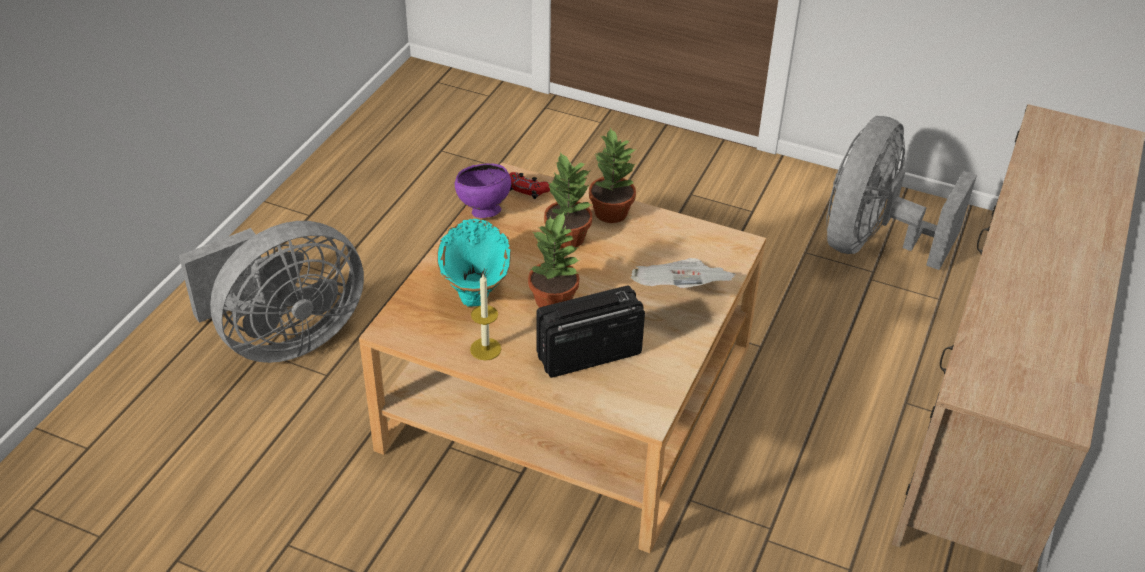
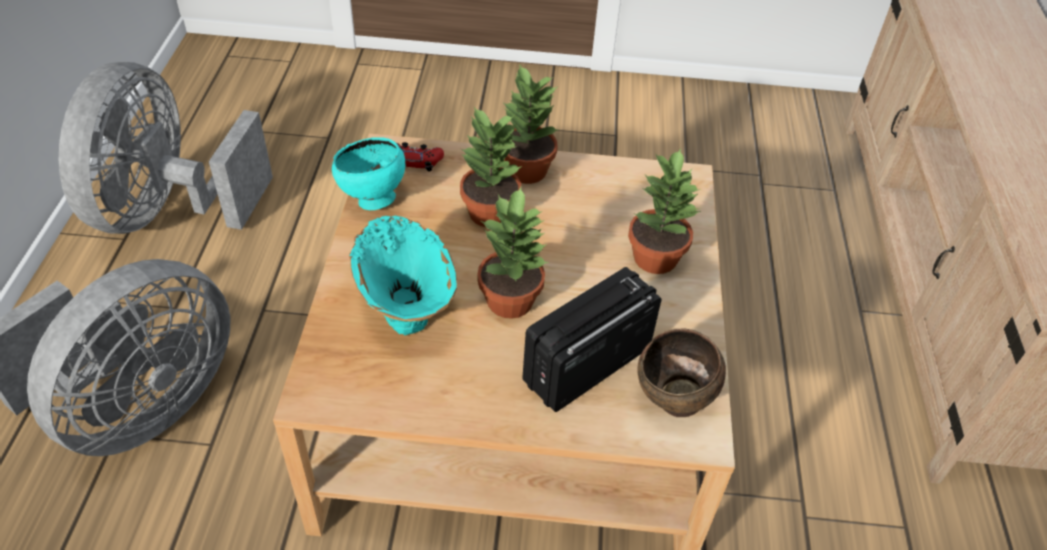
camera: 20 degrees left, 5 degrees up
purple bowl [455,163,511,218] -> turquoise bowl [332,137,405,210]
candle [470,274,501,360] -> none
newspaper [631,258,736,288] -> potted plant [628,148,701,274]
grey fan [827,116,977,270] -> grey fan moved to [59,62,273,234]
none -> brown bowl [637,328,726,417]

